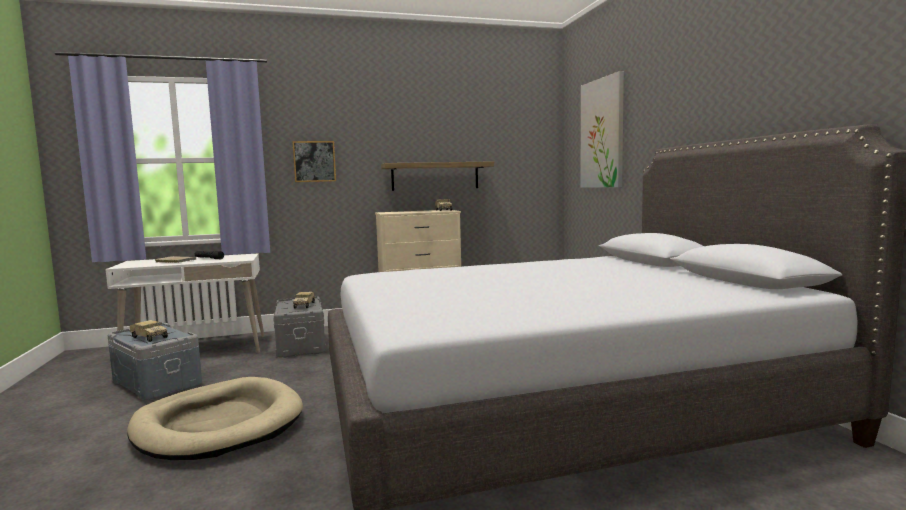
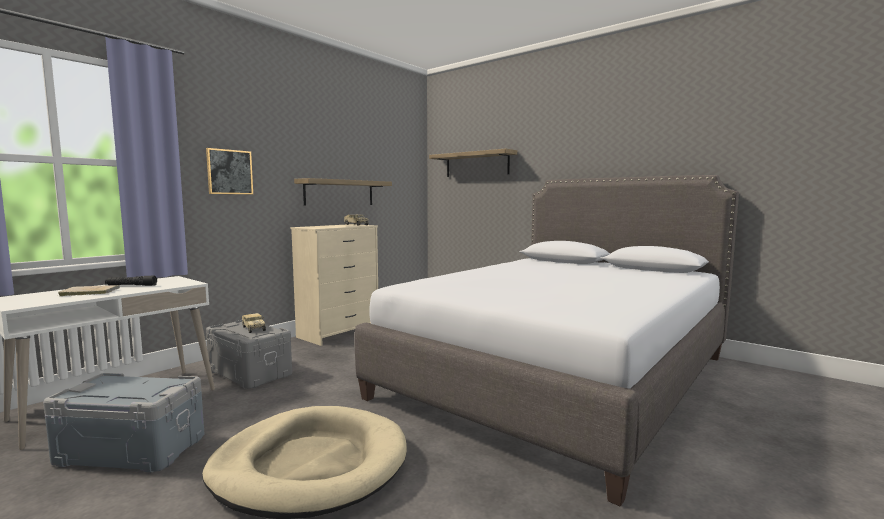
camera: 35 degrees left, 0 degrees up
toy truck [130,320,168,342] -> none
picture [580,71,624,188] -> shelf [429,148,517,177]

